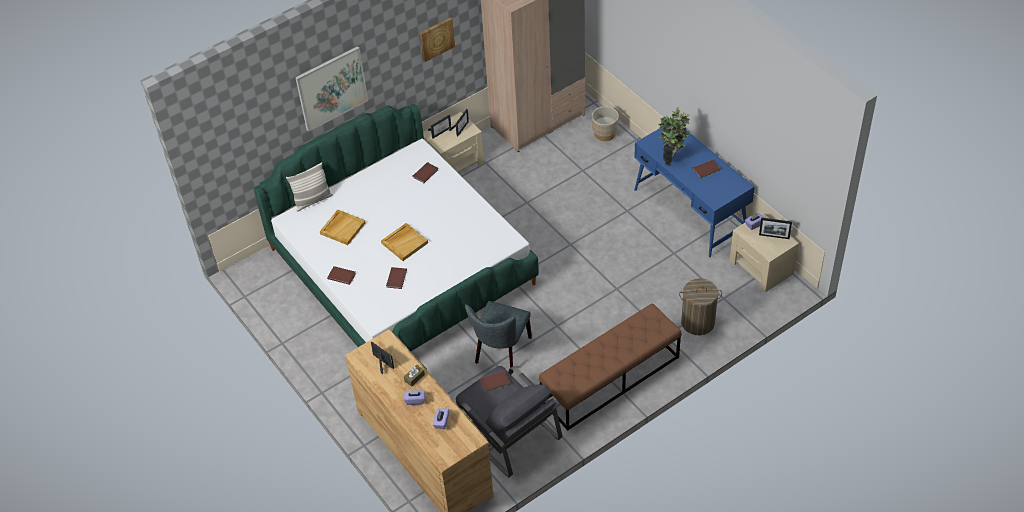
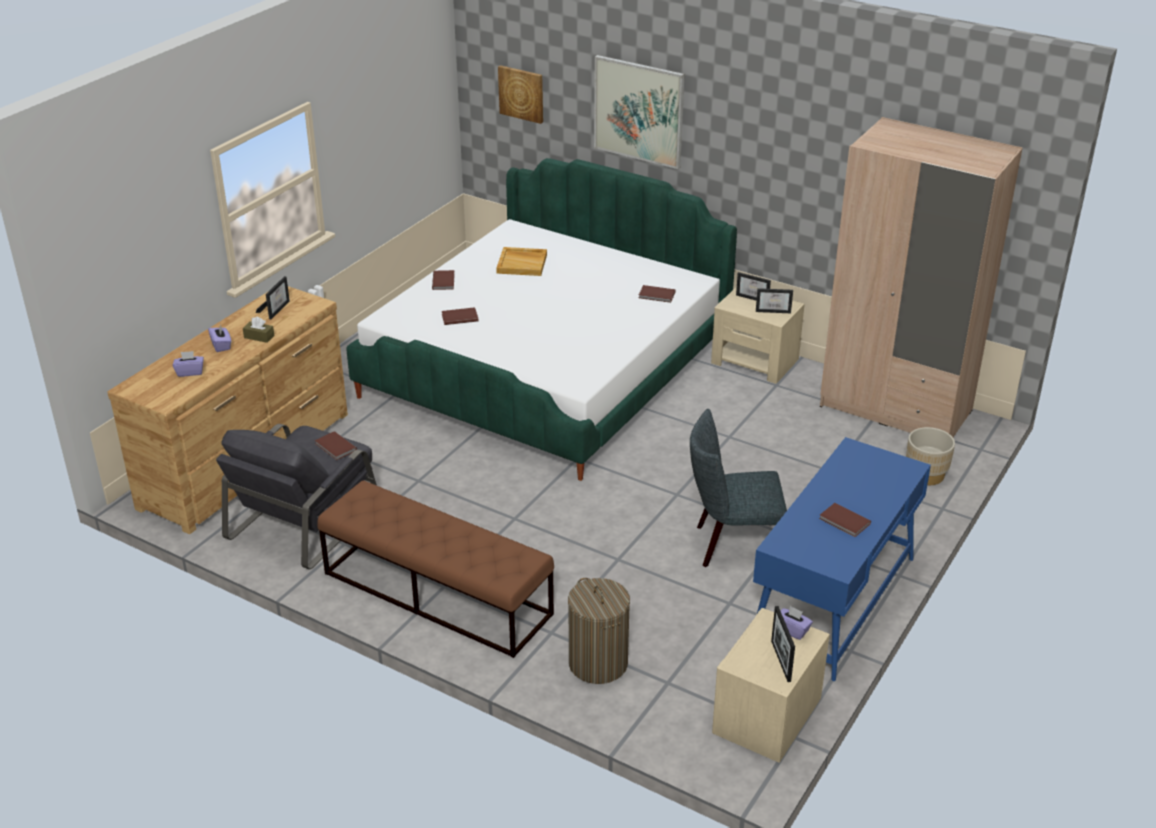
camera: 65 degrees right, 15 degrees down
pillow [286,162,333,212] -> none
beige tray [381,223,428,261] -> none
picture [420,17,455,62] -> picture moved to [498,65,543,124]
grey chair [465,301,532,373] -> grey chair moved to [690,409,787,567]
potted plant [658,107,690,166] -> none

